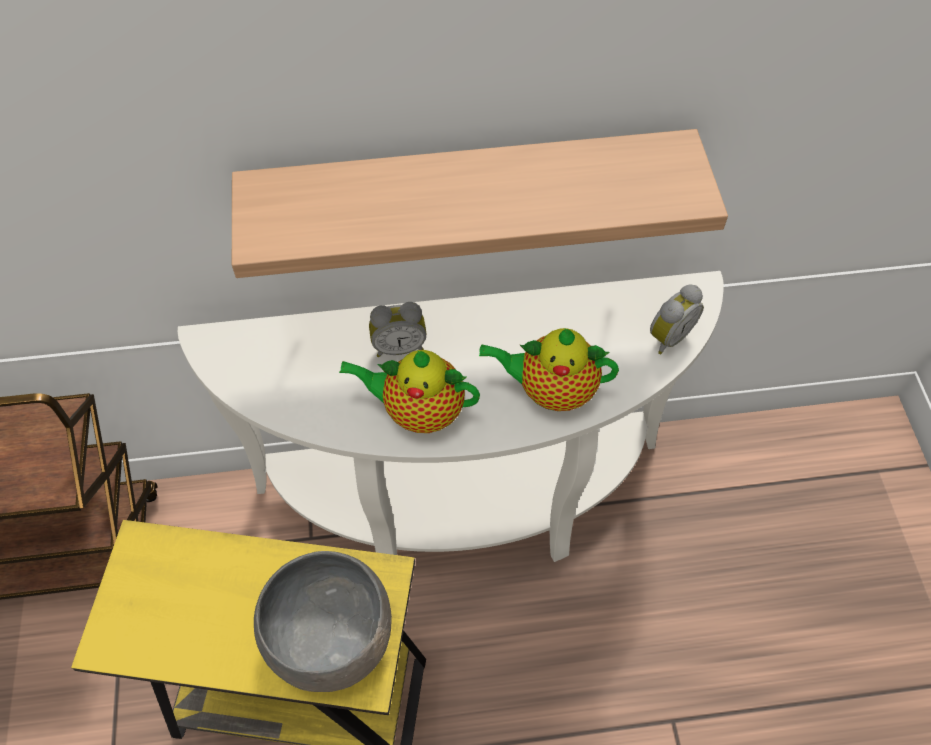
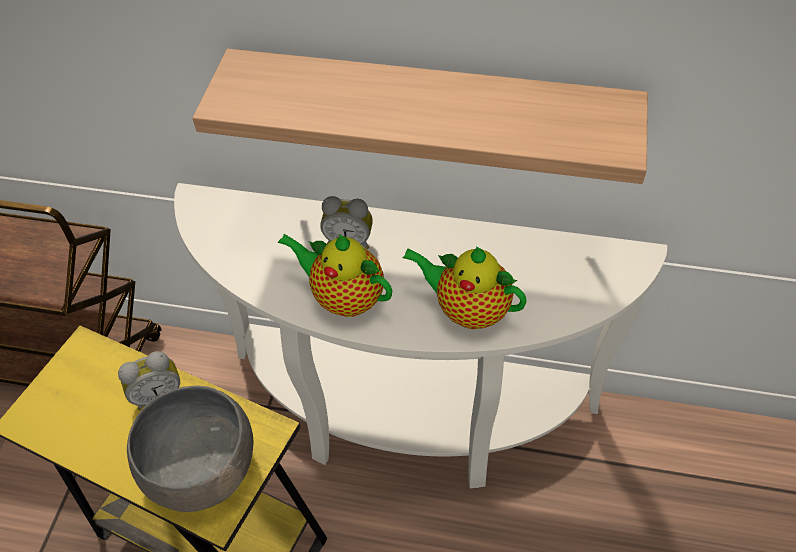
camera: 20 degrees right, 5 degrees down
alarm clock [650,284,704,355] -> alarm clock moved to [118,351,180,410]

